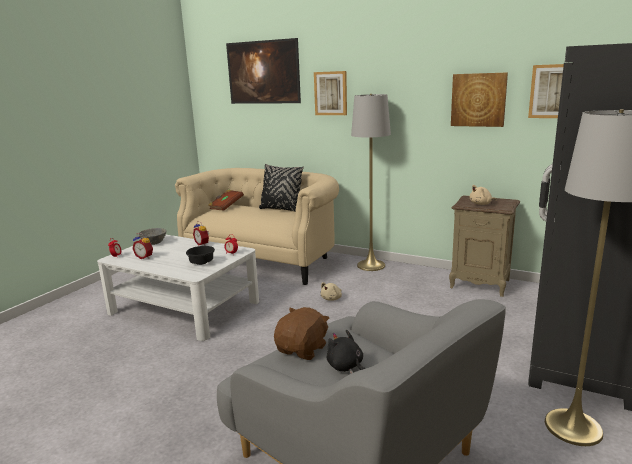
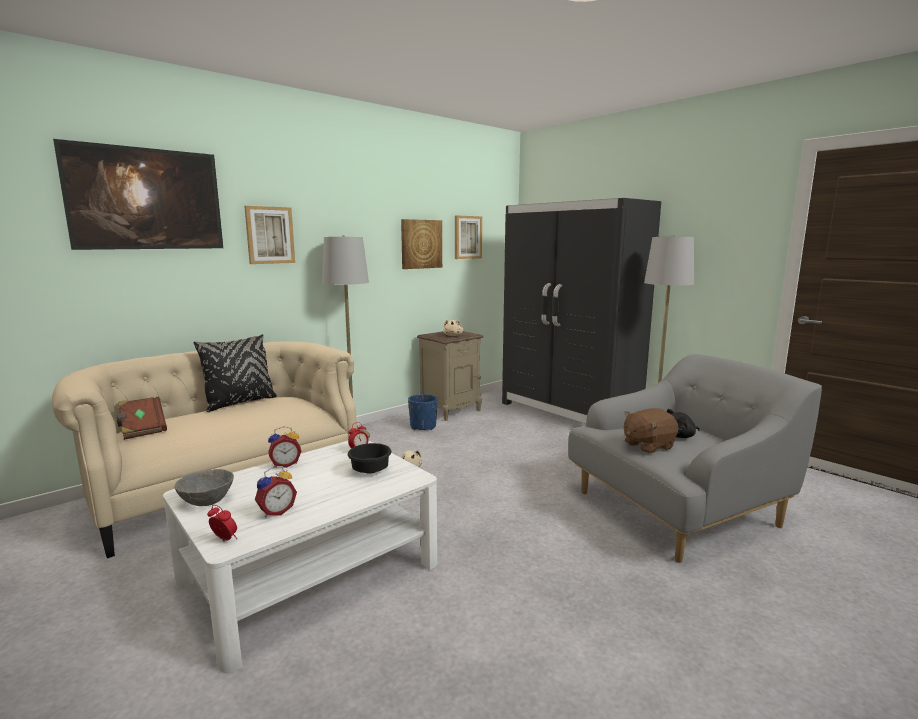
camera: 70 degrees left, 5 degrees down
brown plush toy [274,307,329,360] -> brown plush toy turned 75 degrees counterclockwise [624,408,679,453]
none -> blue planter [408,394,437,430]

